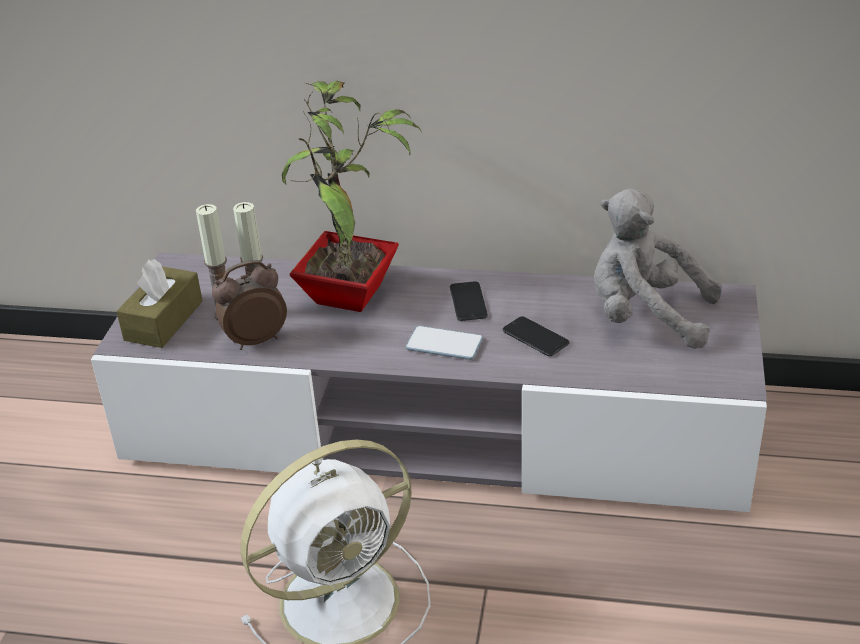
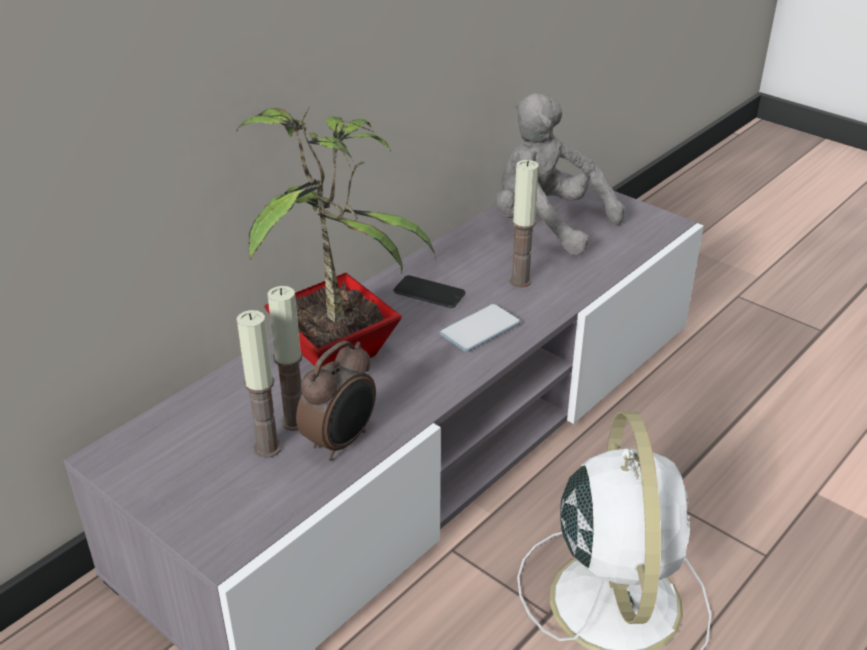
camera: 60 degrees left, 0 degrees up
brown tissue box [116,259,203,348] -> none
alarm clock [212,260,287,350] -> alarm clock turned 150 degrees counterclockwise [296,340,376,461]
phone [502,316,570,356] -> candle [509,160,539,288]
grey plush toy [594,188,722,349] -> grey plush toy turned 75 degrees clockwise [496,93,625,255]

